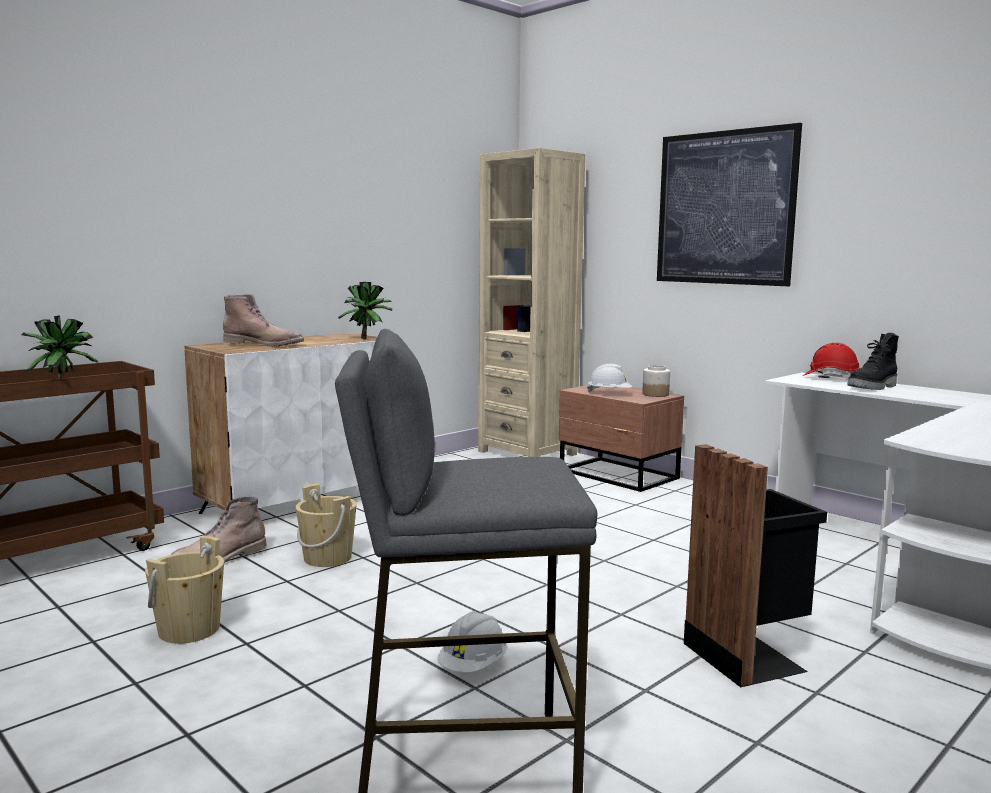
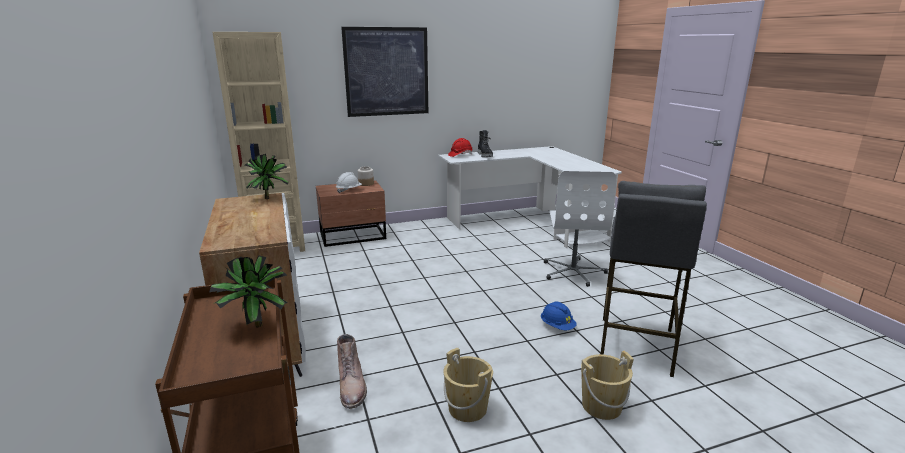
camera: 65 degrees left, 10 degrees up
brown boot [223,294,304,347] -> none
beige bucket [296,484,357,567] -> beige bucket moved to [581,351,634,420]
white hard hat [437,611,507,673] -> blue hard hat [541,301,577,330]
black trash can [684,444,827,687] -> white office chair [544,171,616,287]

